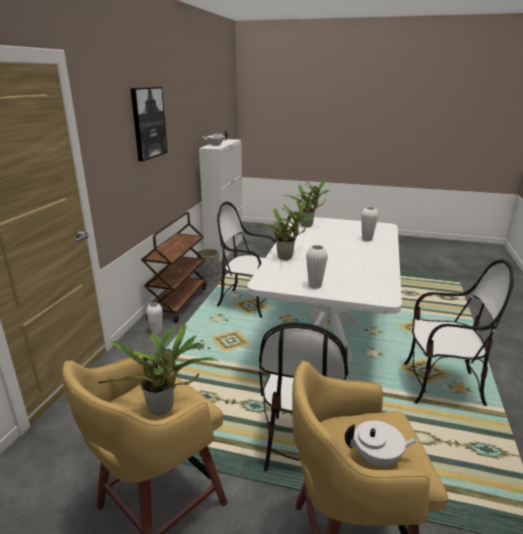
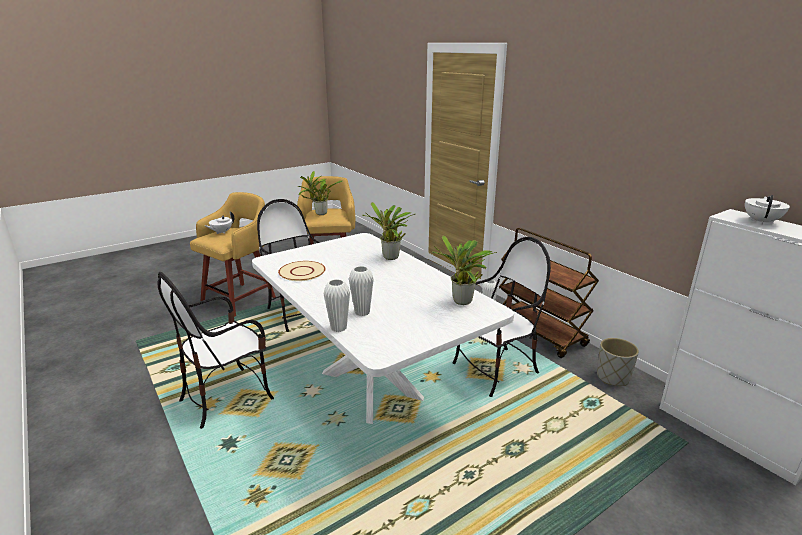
camera: 130 degrees right, 0 degrees up
picture [131,87,168,161] -> none
white vase [306,245,328,289] -> white vase moved to [324,279,350,332]
none -> beige plate [278,261,326,281]

